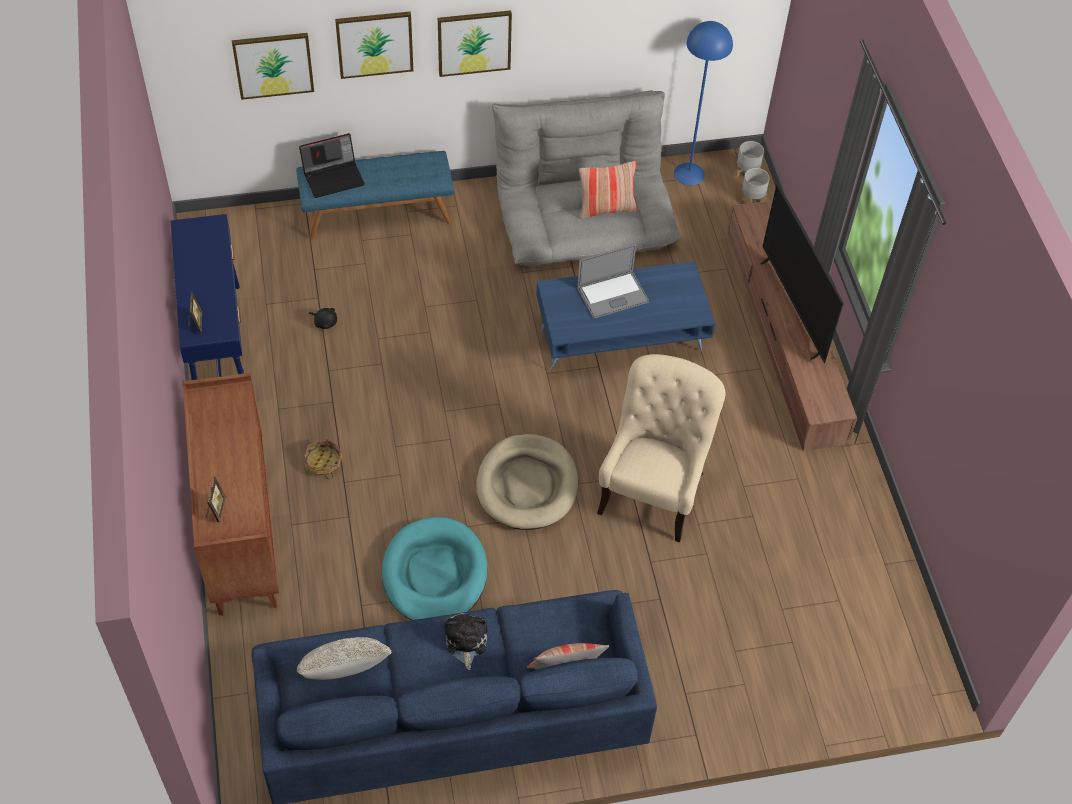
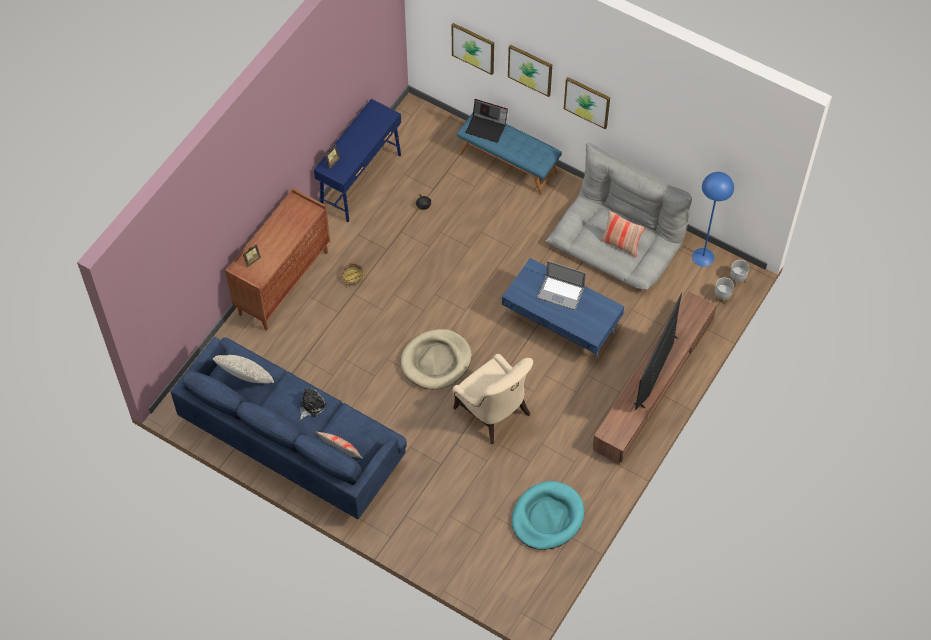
camera: 45 degrees right, 5 degrees up
turquoise dog bed [382,517,487,620] -> turquoise dog bed moved to [512,481,585,550]
beige armchair [597,354,726,543] -> beige armchair turned 75 degrees clockwise [452,354,533,444]

